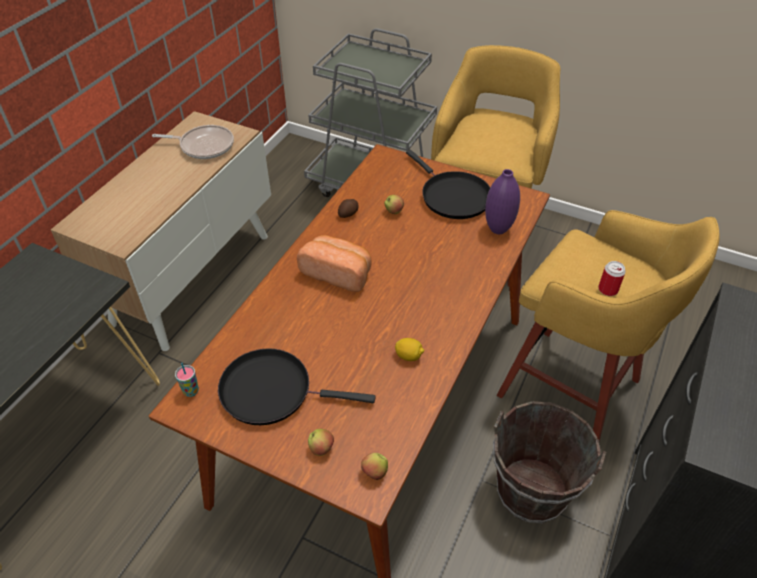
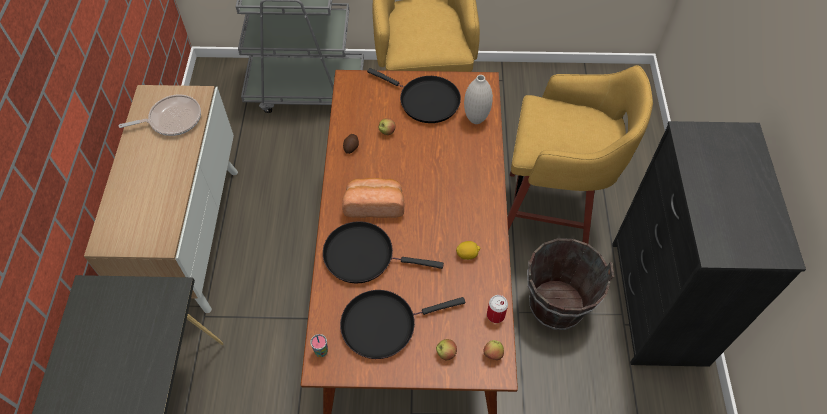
camera: 25 degrees left, 10 degrees up
purple vase [485,169,520,234] -> white vase [464,75,493,124]
can [598,261,626,296] -> can moved to [487,295,508,323]
none -> black frying pan [323,221,444,283]

